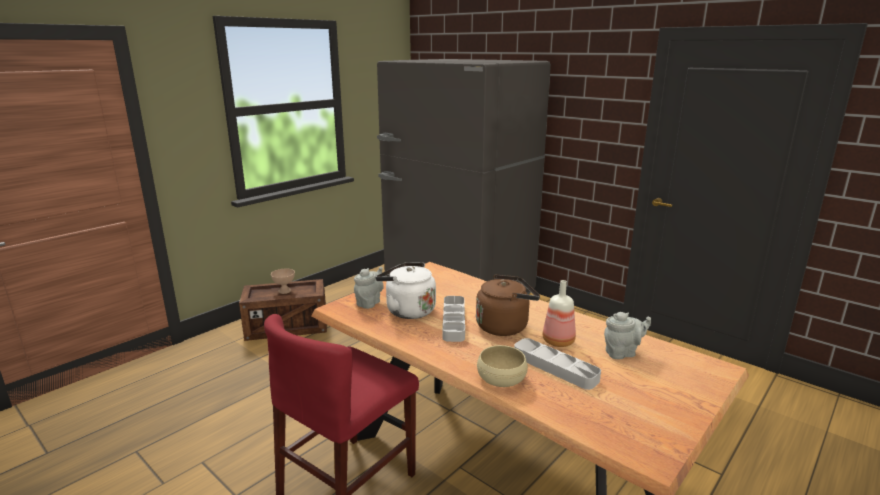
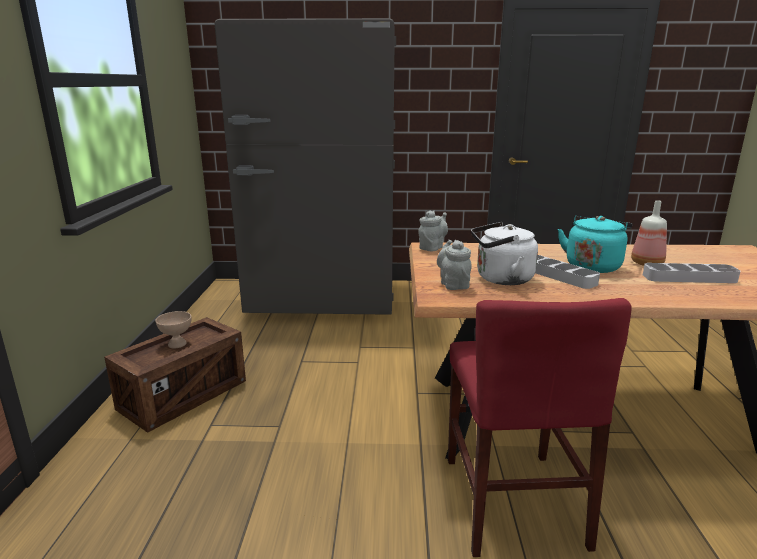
camera: 40 degrees left, 0 degrees up
brown kettle [476,274,540,336] -> turquoise kettle [558,216,632,273]
beige bowl [477,345,528,387] -> none
grey teapot [604,312,651,360] -> grey teapot moved to [418,210,448,252]

